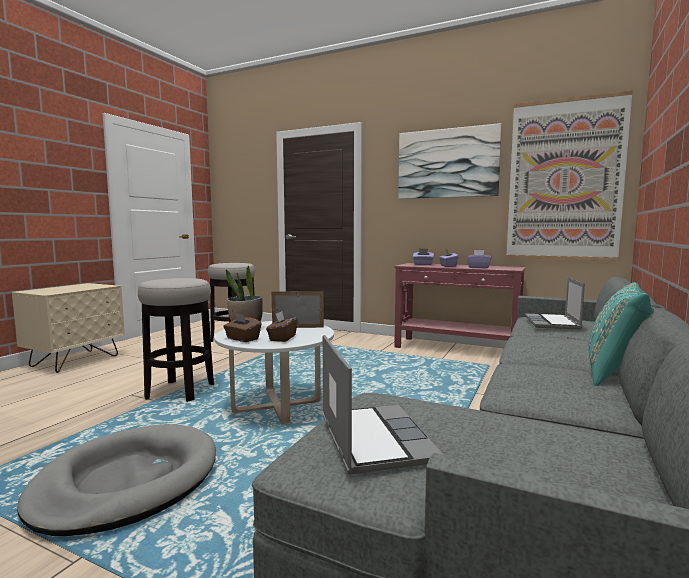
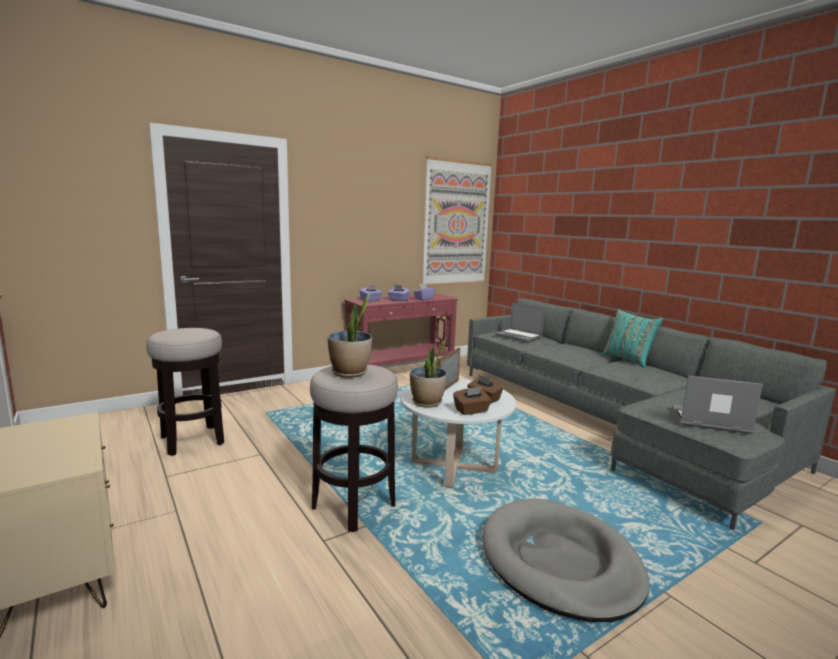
camera: 60 degrees left, 5 degrees up
picture [398,123,502,199] -> none
none -> potted plant [327,293,372,378]

